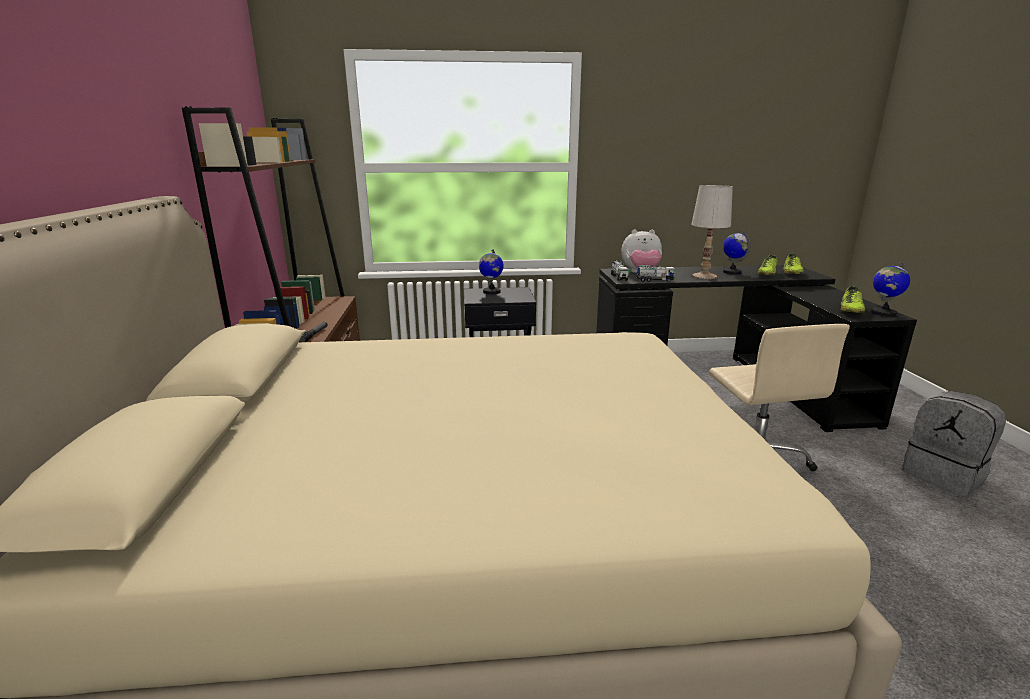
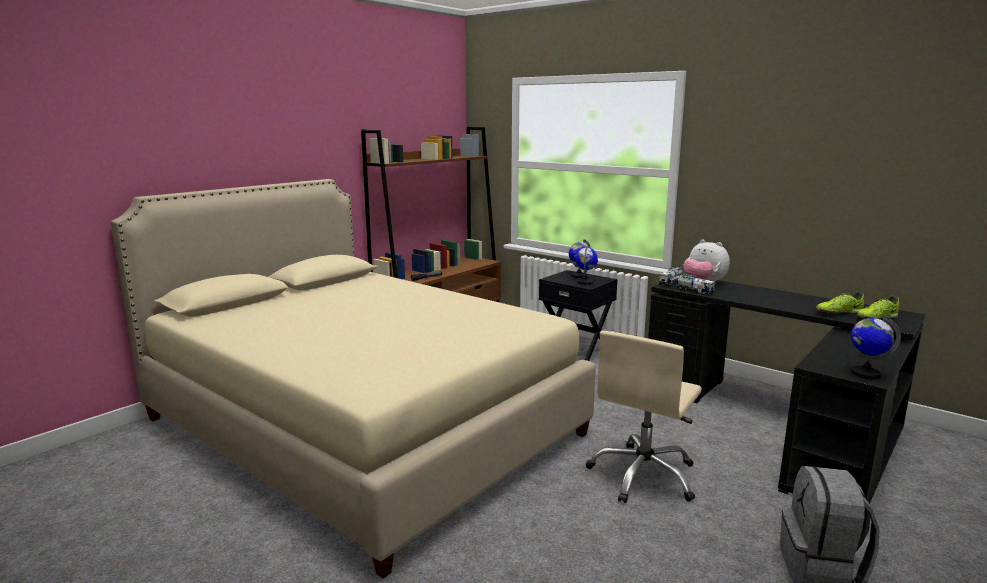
camera: 45 degrees right, 5 degrees down
white table lamp [691,185,733,279] -> none
globe [723,231,750,275] -> globe moved to [575,246,598,285]
shoe [841,286,865,313] -> none

